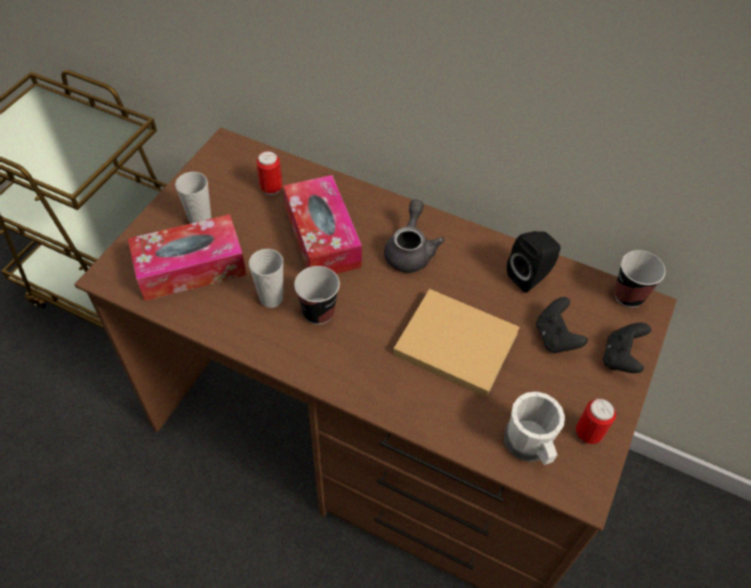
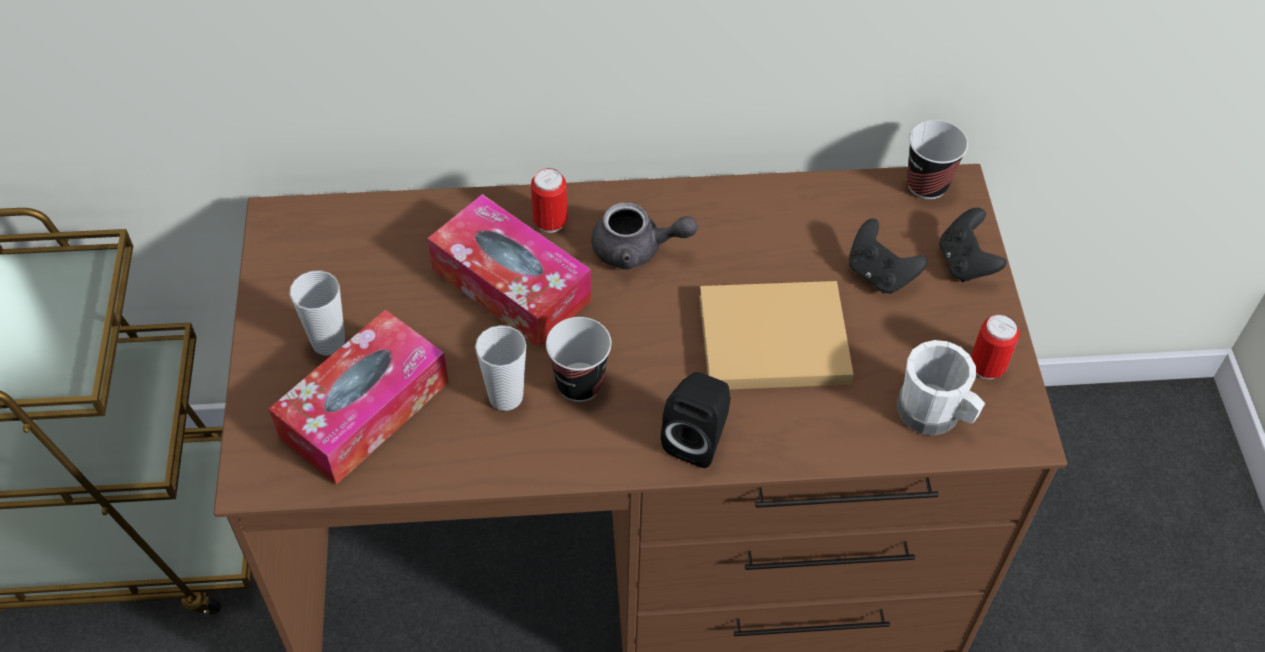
camera: 30 degrees left, 0 degrees up
can [256,151,282,195] -> can moved to [531,168,568,233]
grey teapot [384,199,445,273] -> grey teapot turned 120 degrees clockwise [591,202,698,270]
black speaker [507,231,561,293] -> black speaker moved to [661,372,731,468]

